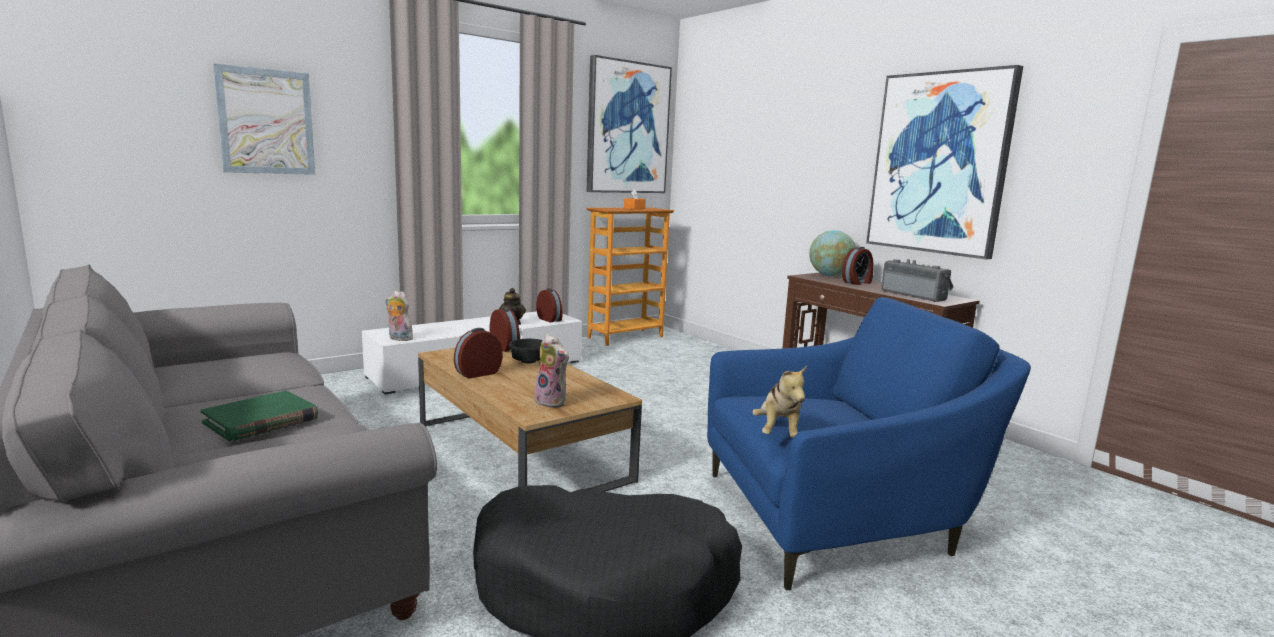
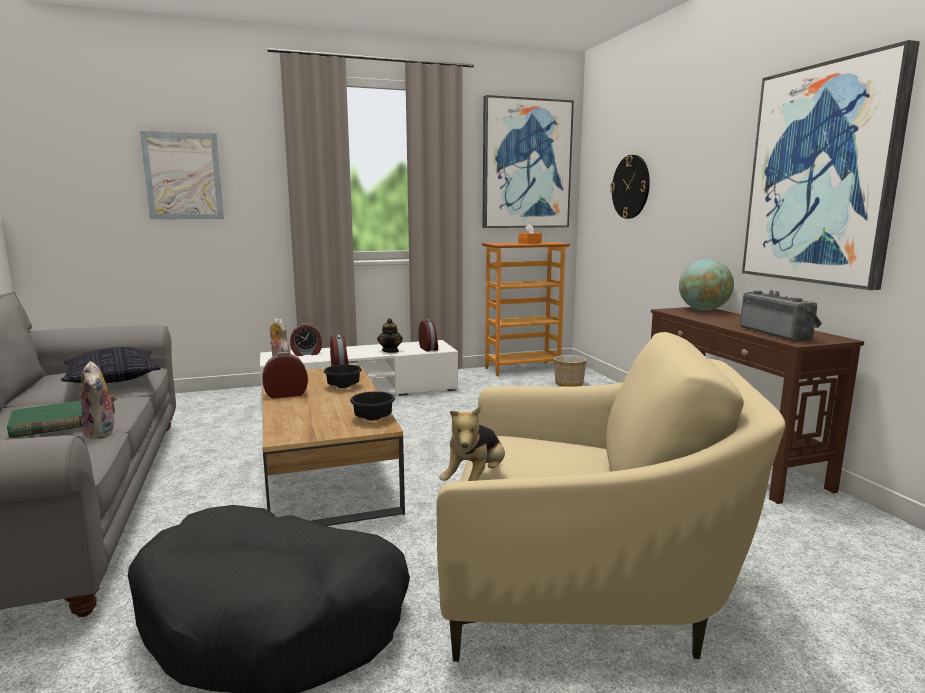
camera: 20 degrees right, 0 degrees up
plush toy [534,334,569,408] -> plush toy moved to [81,361,117,438]
blue armchair [707,297,1031,590] -> beige armchair [437,332,786,662]
alarm clock [842,247,874,285] -> alarm clock moved to [290,323,322,356]
none -> pillow [61,347,161,383]
none -> black bowl [350,391,395,420]
none -> planter [554,355,587,387]
none -> wall clock [610,155,650,219]

